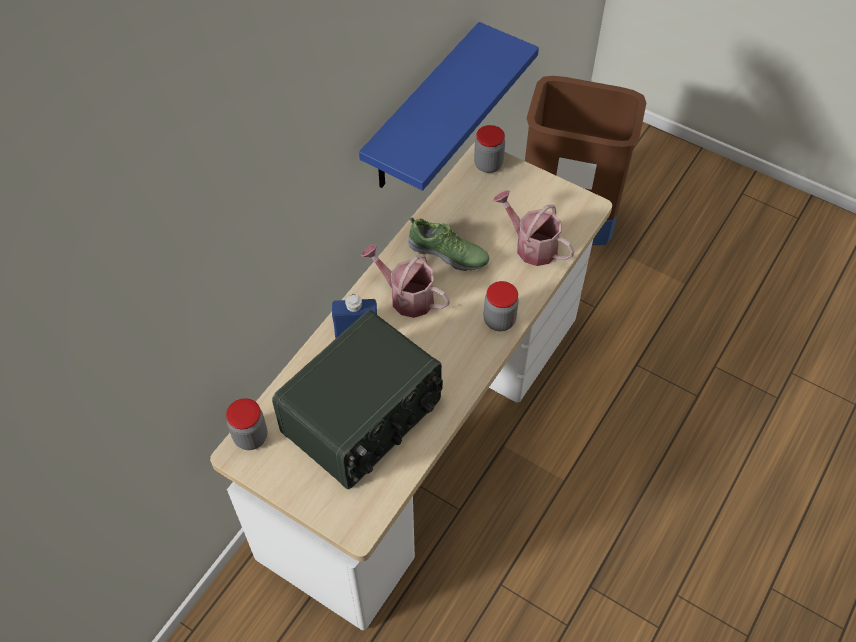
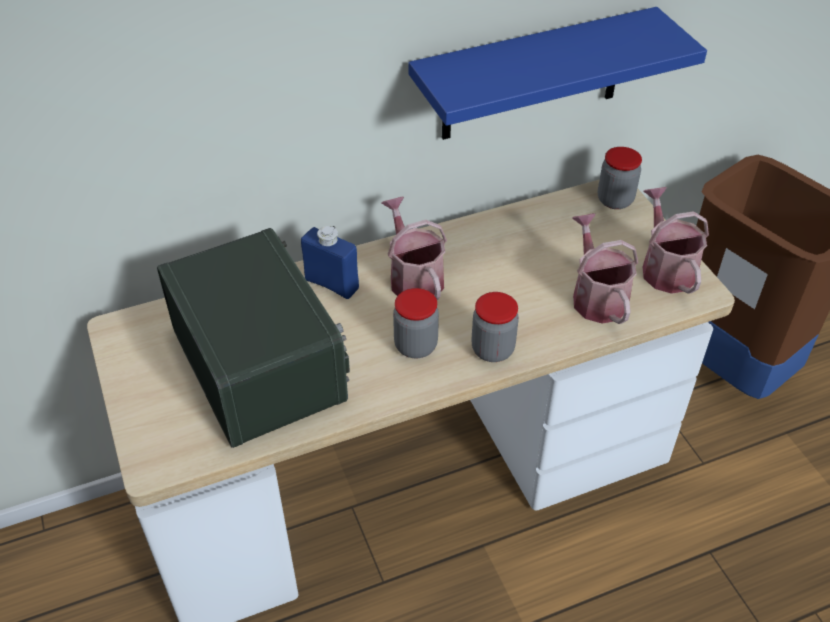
camera: 35 degrees right, 10 degrees down
jar [226,398,267,450] -> jar moved to [393,288,439,359]
radio [272,310,443,489] -> radio turned 105 degrees counterclockwise [157,228,350,448]
shoe [408,217,489,271] -> none
none -> watering can [643,187,709,294]

